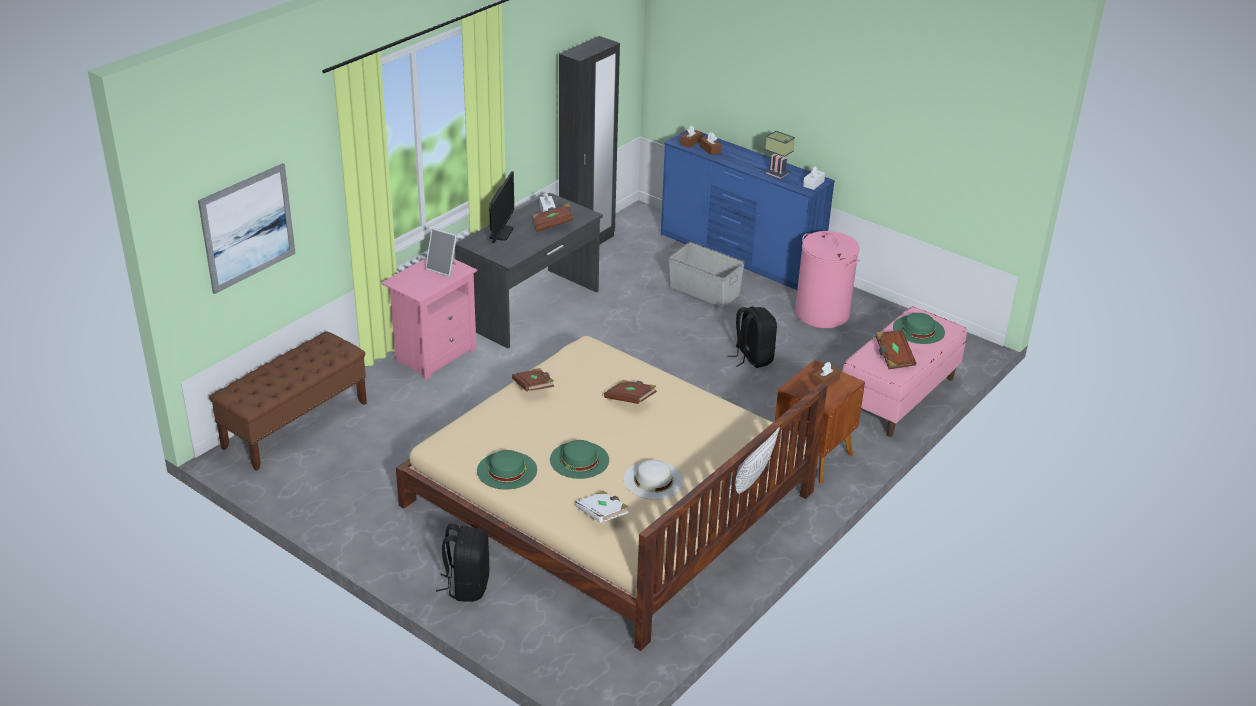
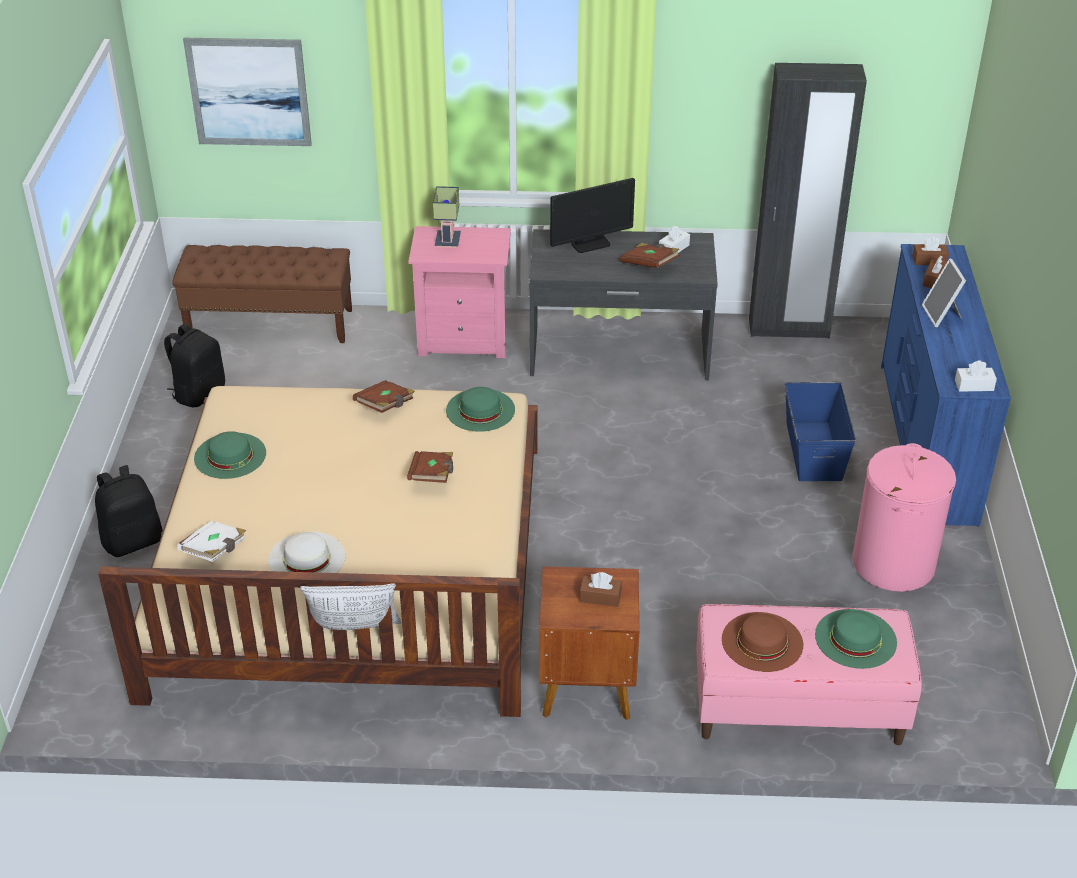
camera: 55 degrees right, 5 degrees up
picture frame [425,228,457,277] -> picture frame moved to [922,259,966,327]
green hat [550,440,609,479] -> green hat moved to [446,387,515,432]
grey storage box [668,242,745,308] -> blue storage box [785,382,856,481]
black backpack [728,306,777,368] -> black backpack moved to [164,324,225,407]
table lamp [764,131,795,179] -> table lamp moved to [433,186,461,248]
brown book [876,330,916,369] -> brown hat [722,612,803,672]

